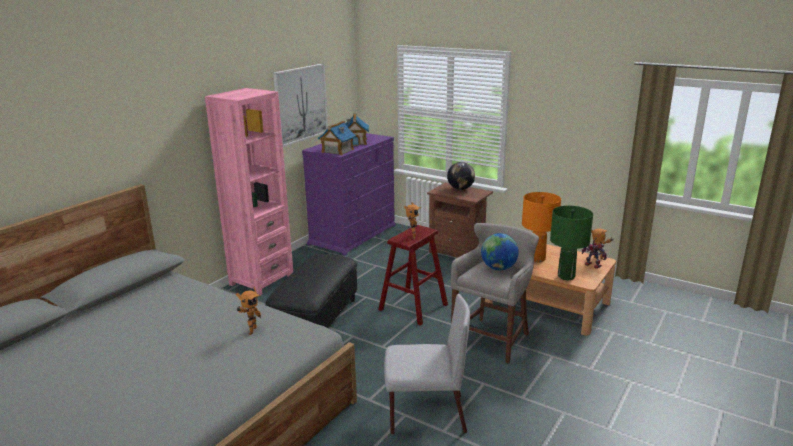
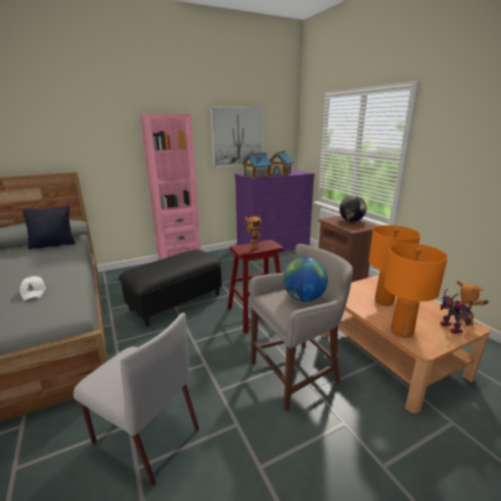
camera: 30 degrees right, 0 degrees up
toy robot [236,286,261,335] -> white cap [20,276,46,301]
green table lamp [550,206,593,280] -> orange table lamp [384,243,448,338]
none -> black pillow [22,205,75,249]

